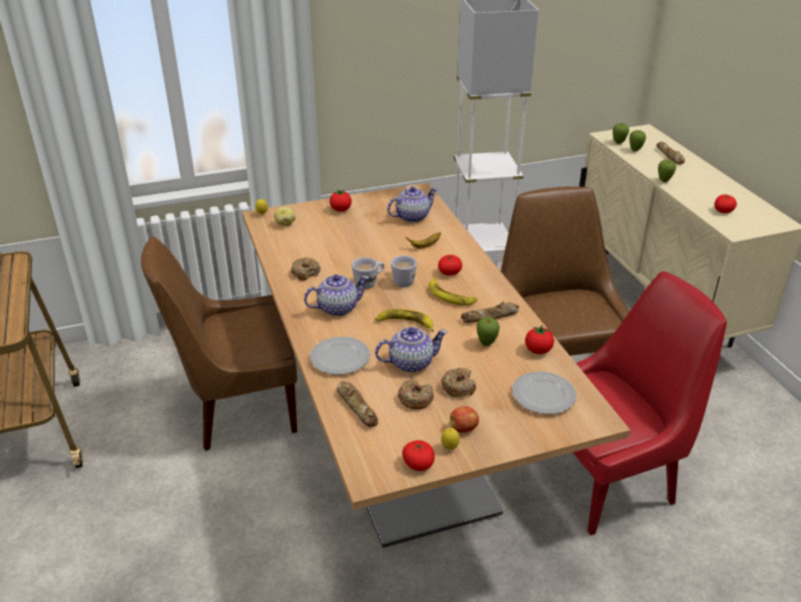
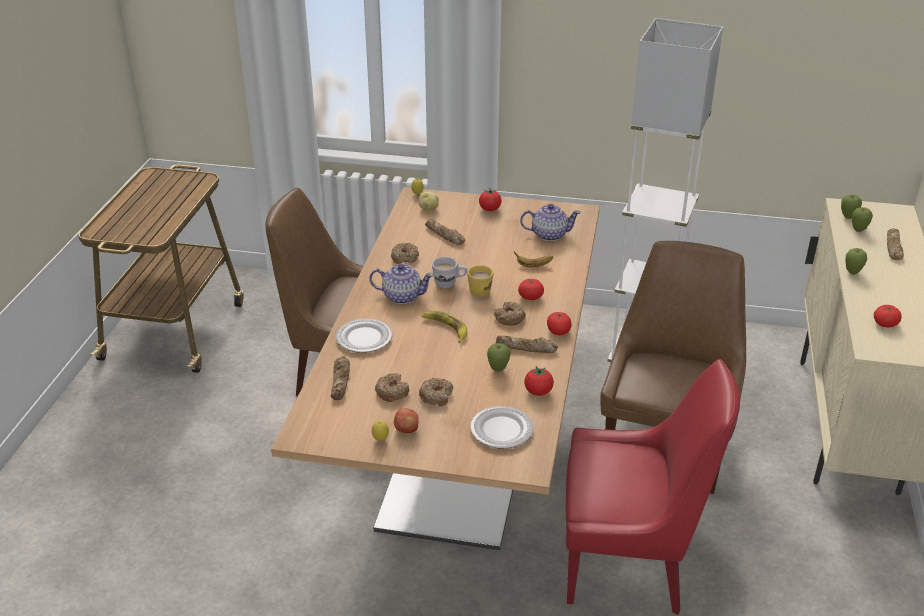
camera: 30 degrees right, 0 degrees up
teapot [375,327,448,373] -> none
white mug [391,255,417,287] -> yellow mug [467,265,493,297]
tomato [402,440,435,471] -> tomato moved to [547,312,572,335]
banana [429,277,478,306] -> donut [494,302,526,326]
none -> bread [425,219,465,245]

